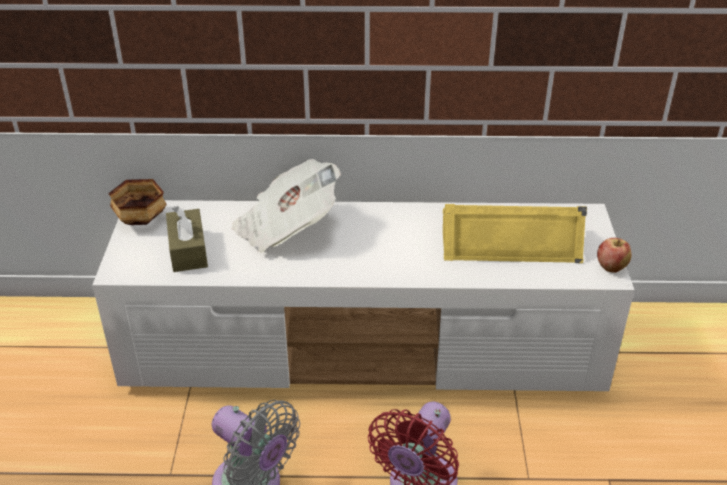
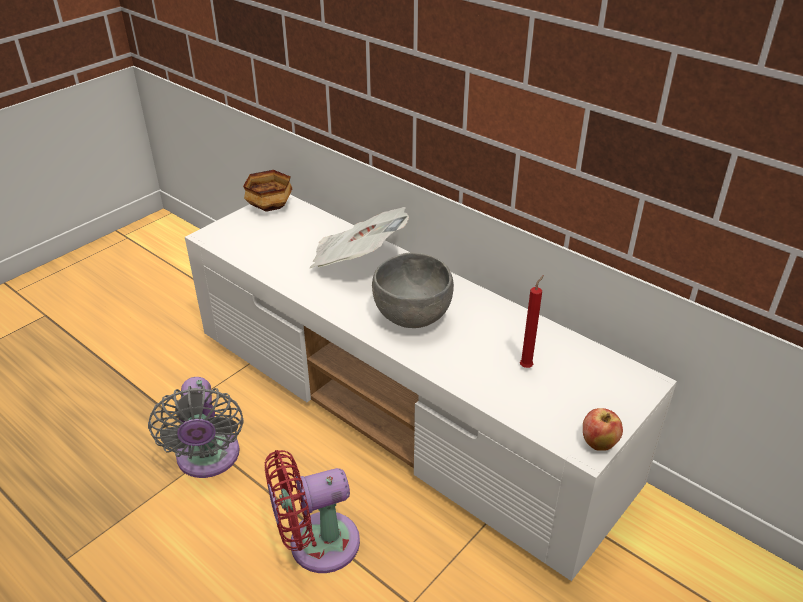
camera: 40 degrees right, 0 degrees up
brown tissue box [166,206,208,272] -> none
yellow speaker [443,204,587,263] -> red candle [520,275,544,368]
none -> grey bowl [372,252,454,328]

